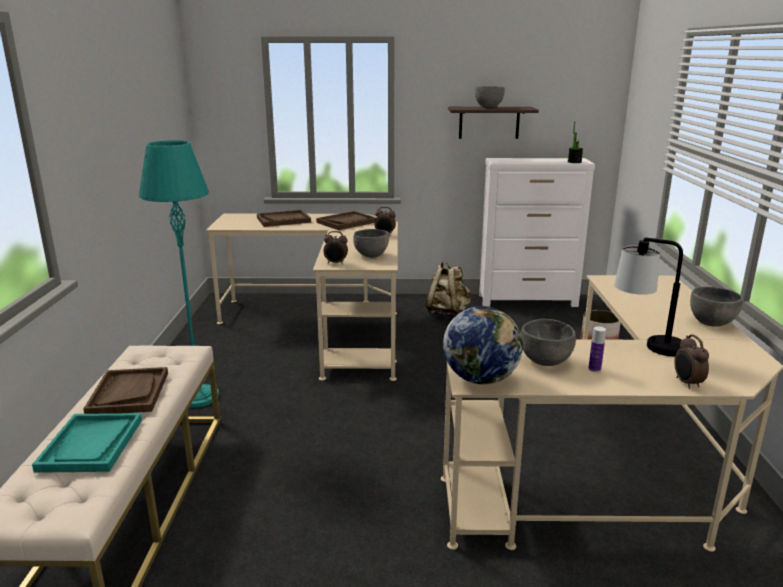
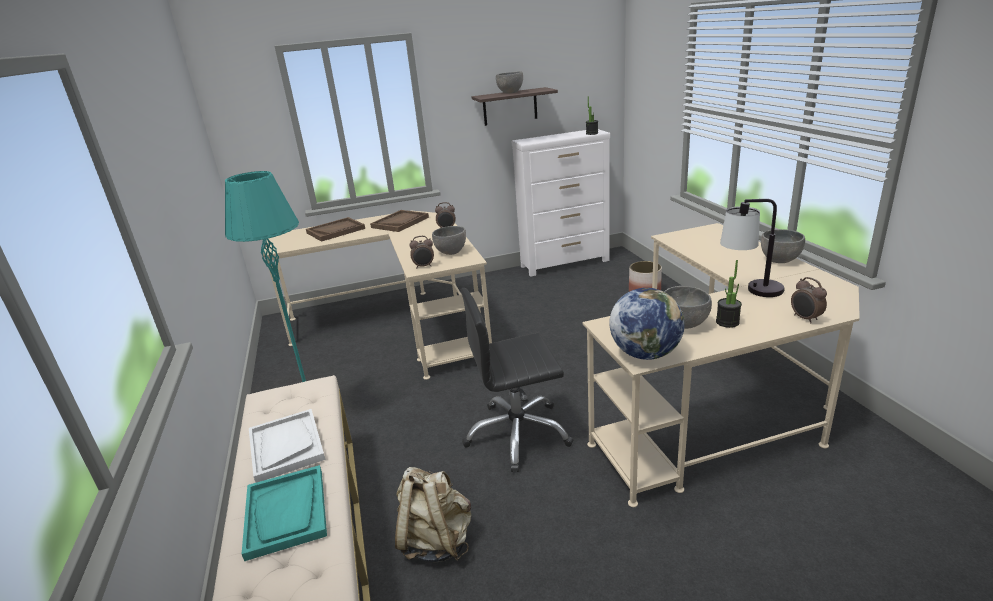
camera: 15 degrees left, 5 degrees up
brown tray [83,367,168,414] -> white tray [249,409,325,483]
beige backpack [426,261,471,318] -> beige backpack moved to [395,467,472,562]
bottle [588,326,606,372] -> potted plant [716,260,742,328]
none -> black office chair [461,288,573,472]

